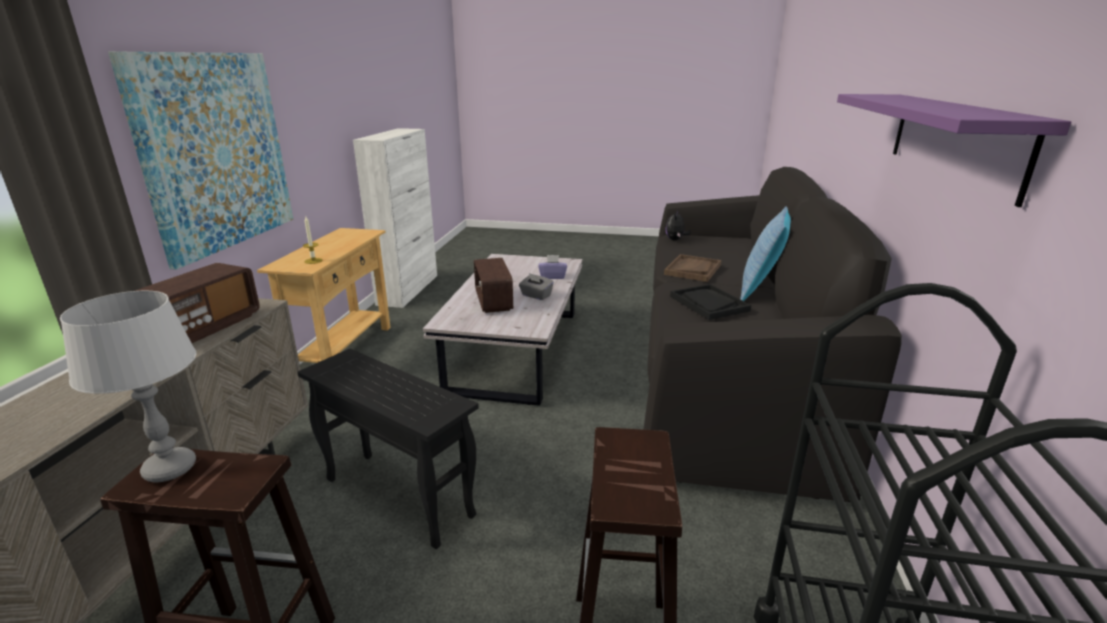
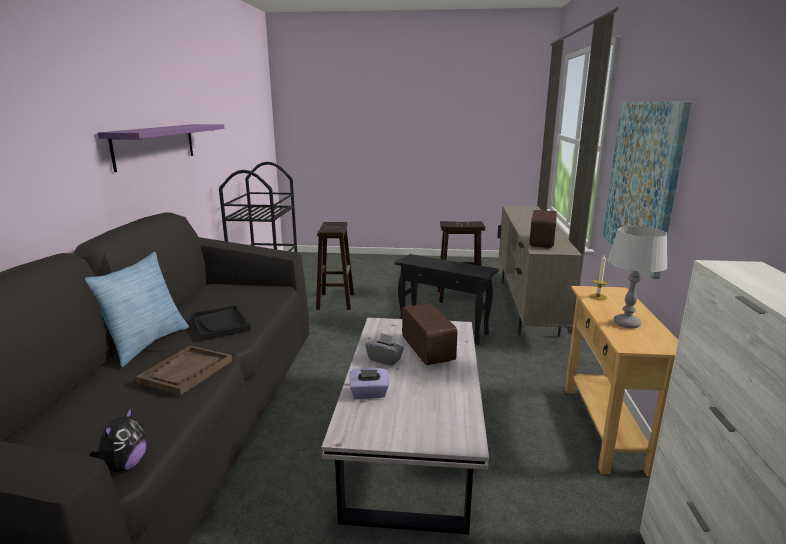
camera: 175 degrees right, 5 degrees down
grey table lamp [60,291,196,482] -> grey table lamp moved to [607,226,668,328]

